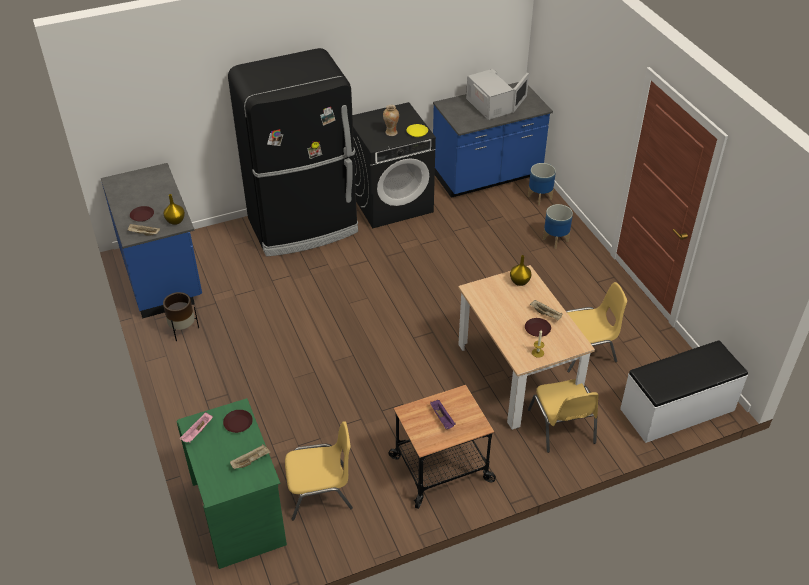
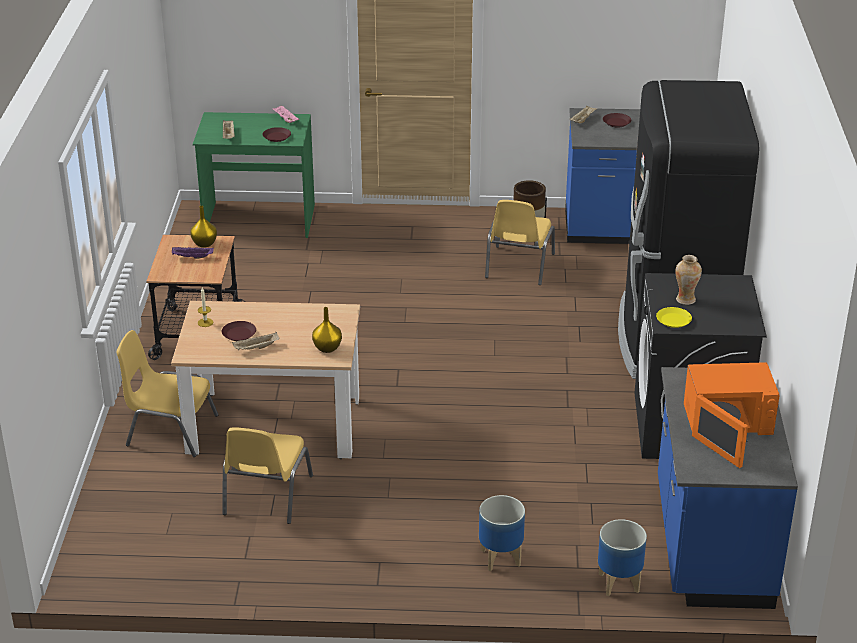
camera: 115 degrees right, 10 degrees down
yellow vase [164,194,185,225] -> yellow vase moved to [190,206,217,248]
yellow chair [285,421,353,521] -> yellow chair moved to [485,200,555,285]
white microwave [466,69,529,120] -> orange microwave [684,362,780,468]
white bench [620,340,748,443] -> none

